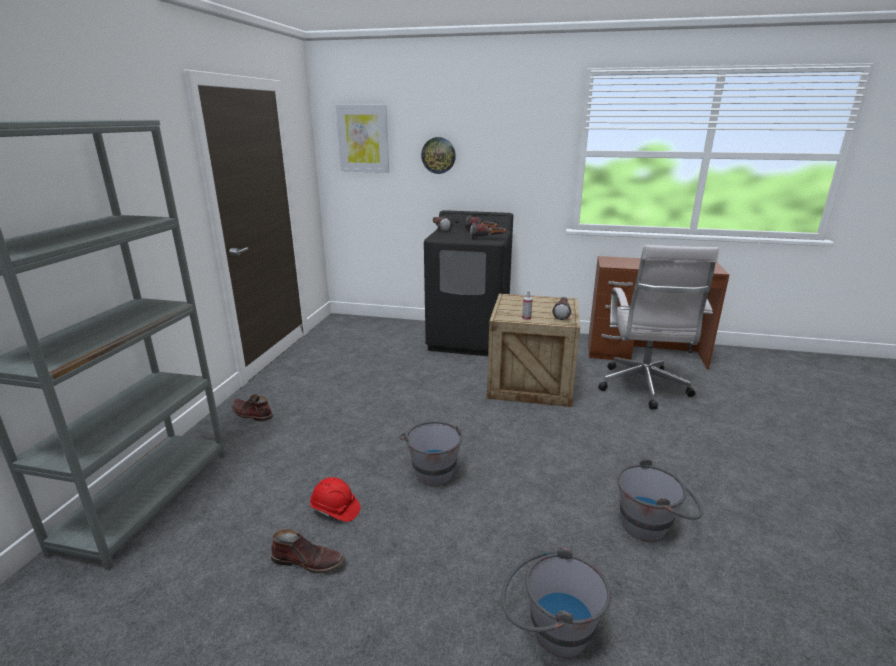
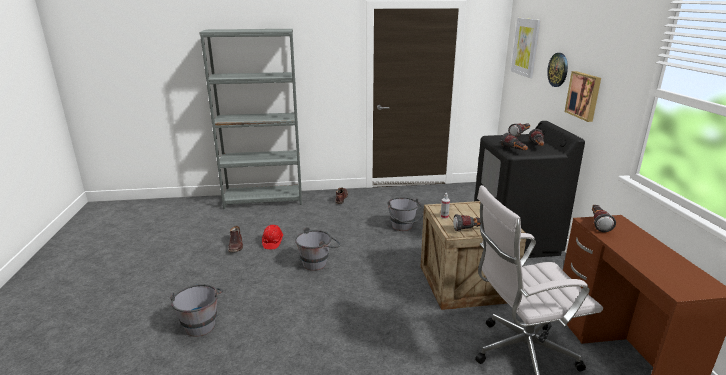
camera: 70 degrees right, 0 degrees up
grey bucket [617,458,703,542] -> grey bucket moved to [387,197,424,231]
none -> picture [565,71,601,122]
none -> flashlight [592,205,616,232]

